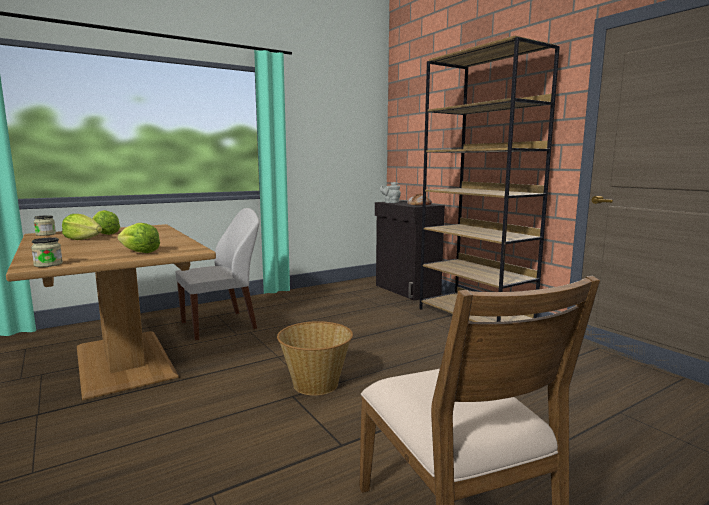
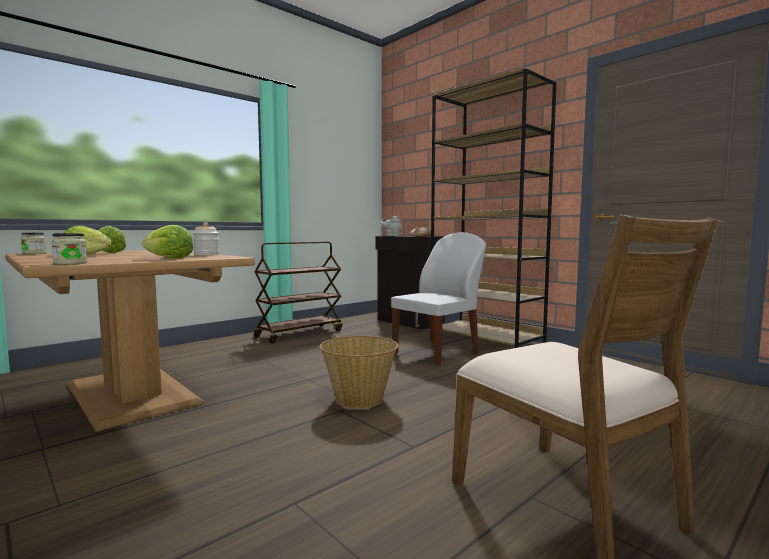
camera: 10 degrees left, 5 degrees down
white chair [175,208,259,341] -> white chair moved to [391,232,486,366]
none -> jar [193,222,219,255]
none -> brown cart [254,242,342,344]

